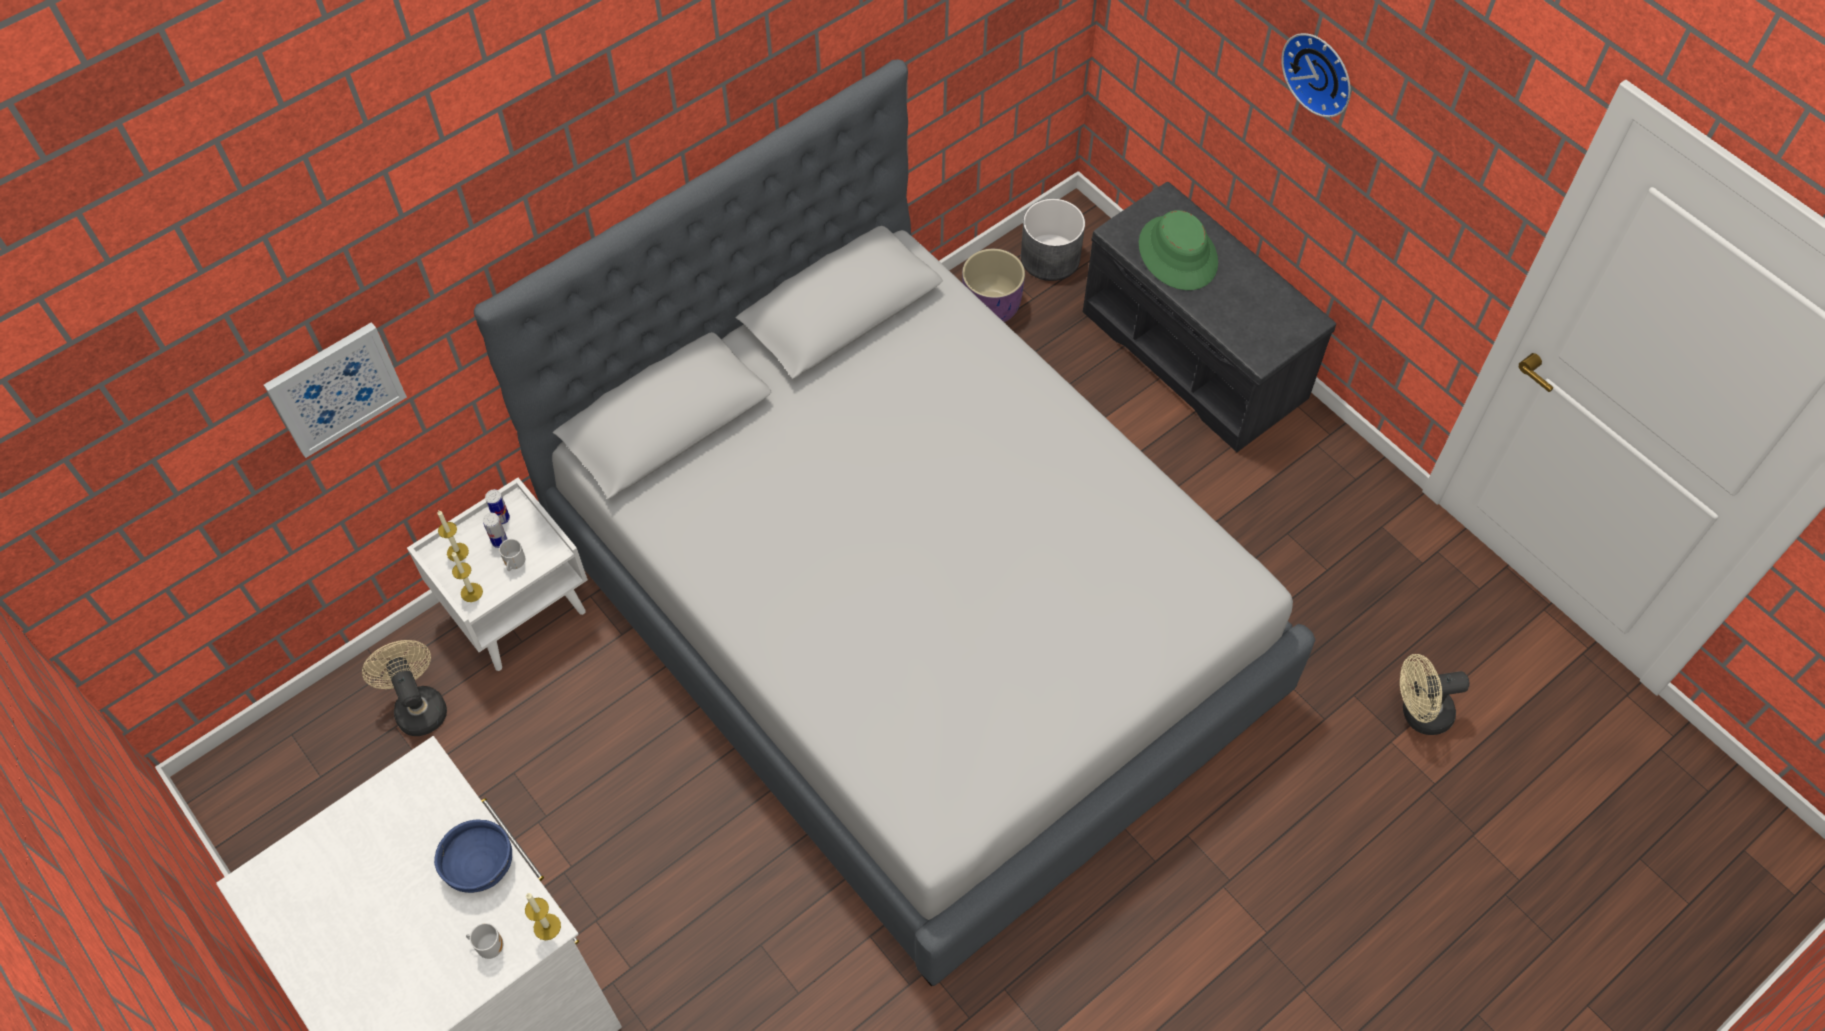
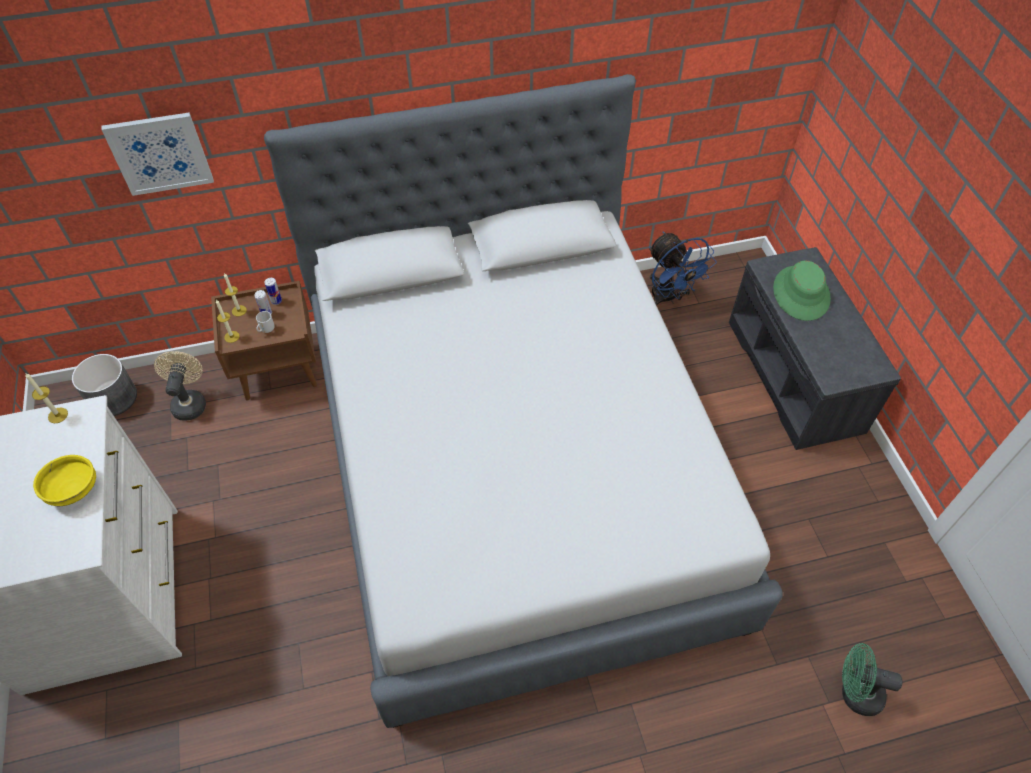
camera: 25 degrees right, 5 degrees down
white nightstand [407,478,588,671] -> brown nightstand [211,281,317,401]
blue bowl [434,819,512,893] -> yellow bowl [33,455,96,506]
mug [466,923,503,959] -> none
candle [525,893,561,940] -> candle moved to [25,373,68,423]
purple planter [962,249,1025,322] -> blue fan [649,231,717,306]
grey planter [1021,199,1085,281] -> grey planter moved to [72,354,137,416]
wall clock [1281,33,1351,118] -> none
beige fan [1400,654,1470,735] -> green fan [842,643,903,716]

